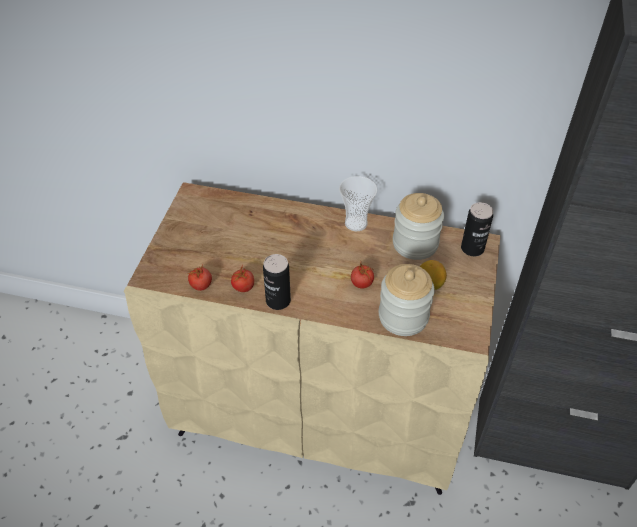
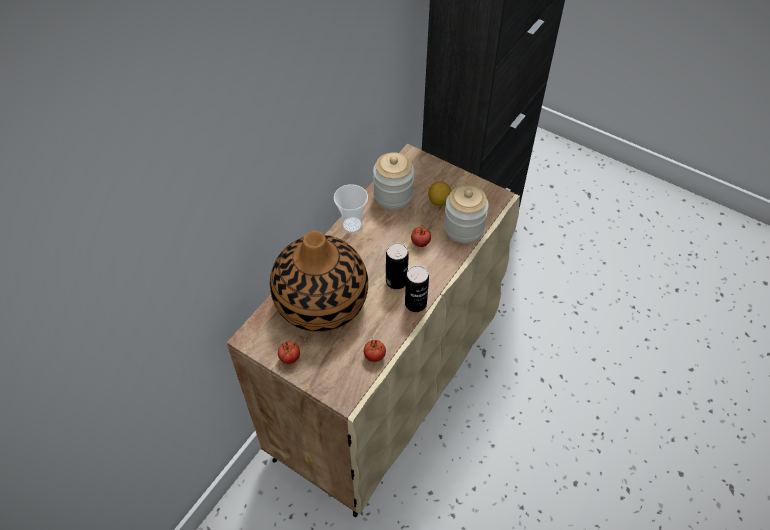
camera: 70 degrees left, 5 degrees up
tomato [231,264,254,292] -> tomato moved to [278,342,300,364]
can [461,202,493,256] -> can moved to [386,243,409,289]
none -> vase [270,231,368,332]

